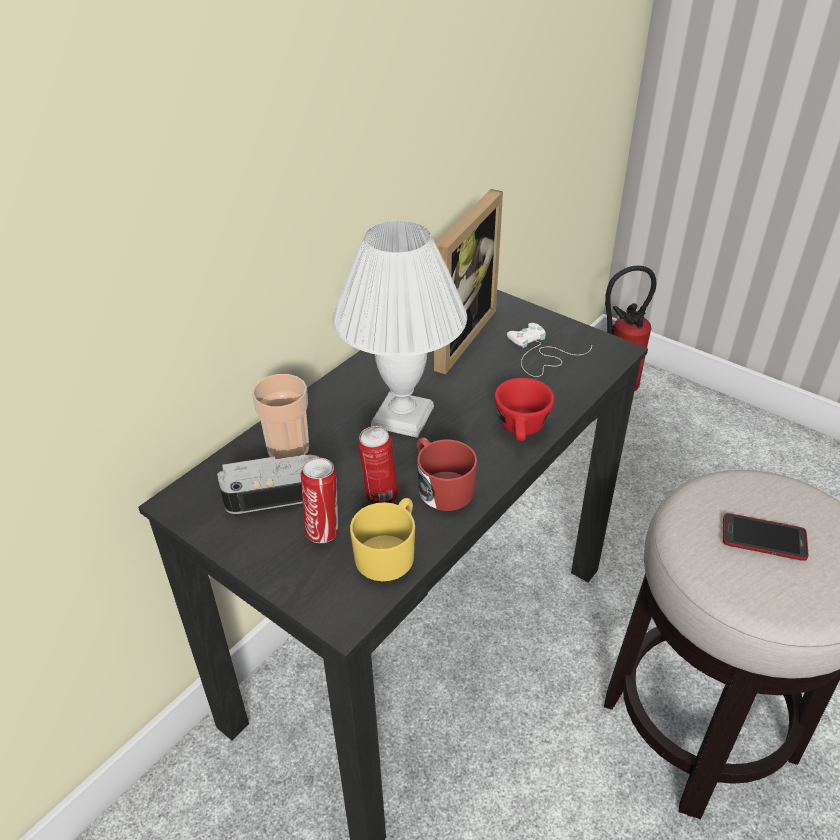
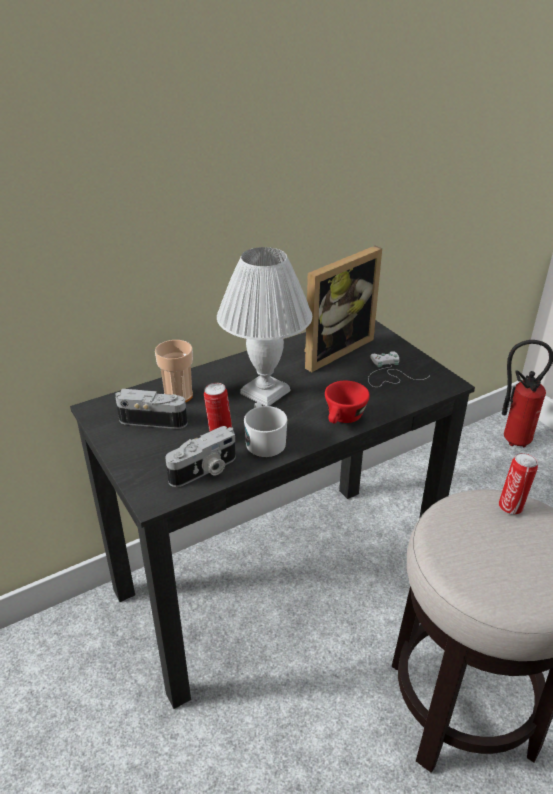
camera: 20 degrees right, 5 degrees down
can [301,458,338,543] -> can moved to [499,453,538,515]
yellow mug [350,498,415,581] -> camera [165,426,236,487]
red mug [417,438,477,511] -> white mug [244,402,287,457]
phone [723,513,808,561] -> none

